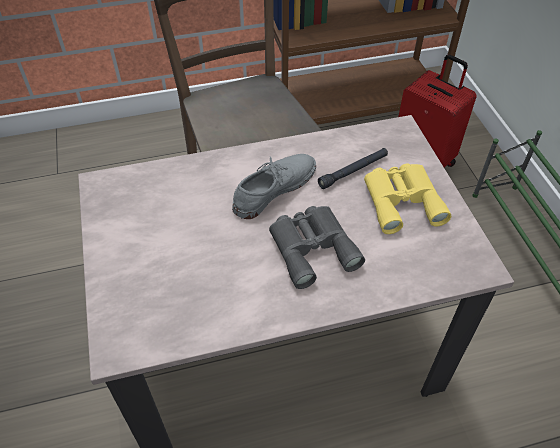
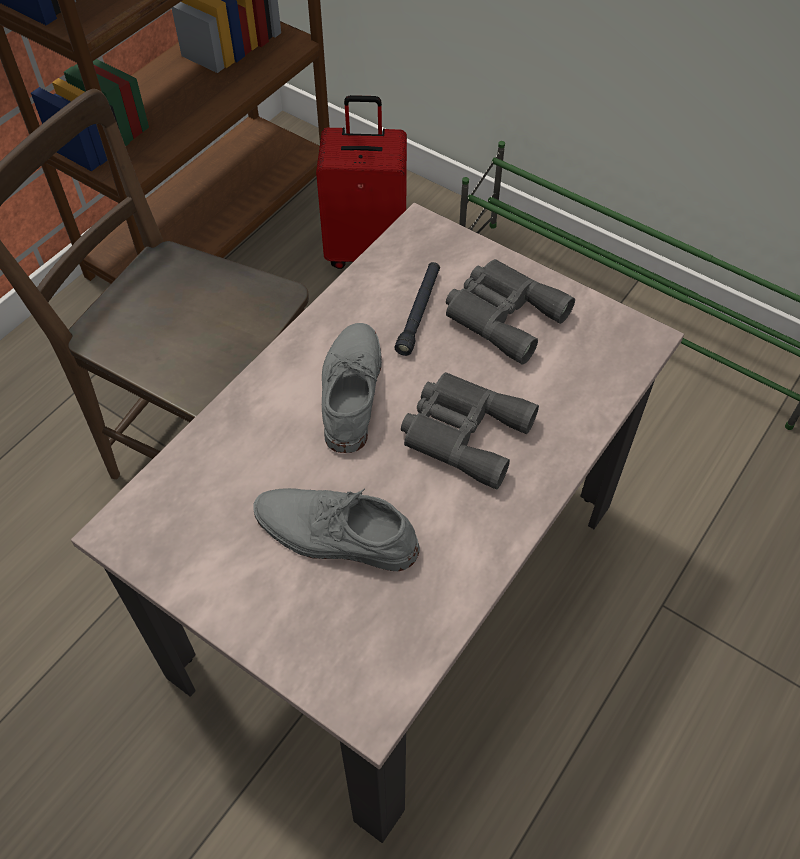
camera: 40 degrees left, 5 degrees up
yellow binoculars [364,163,451,234] -> grey binoculars [446,259,575,365]
none -> grey shoe [253,488,420,571]

